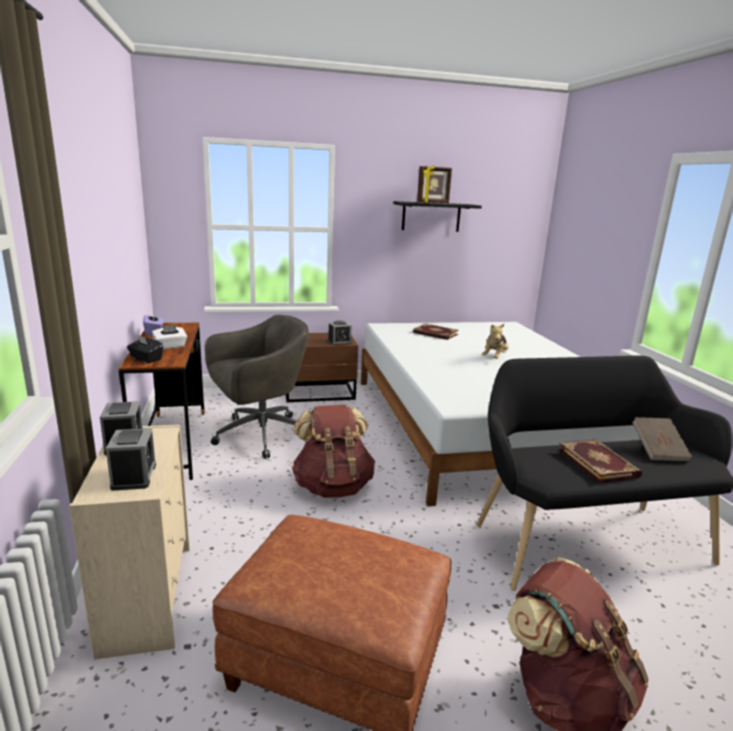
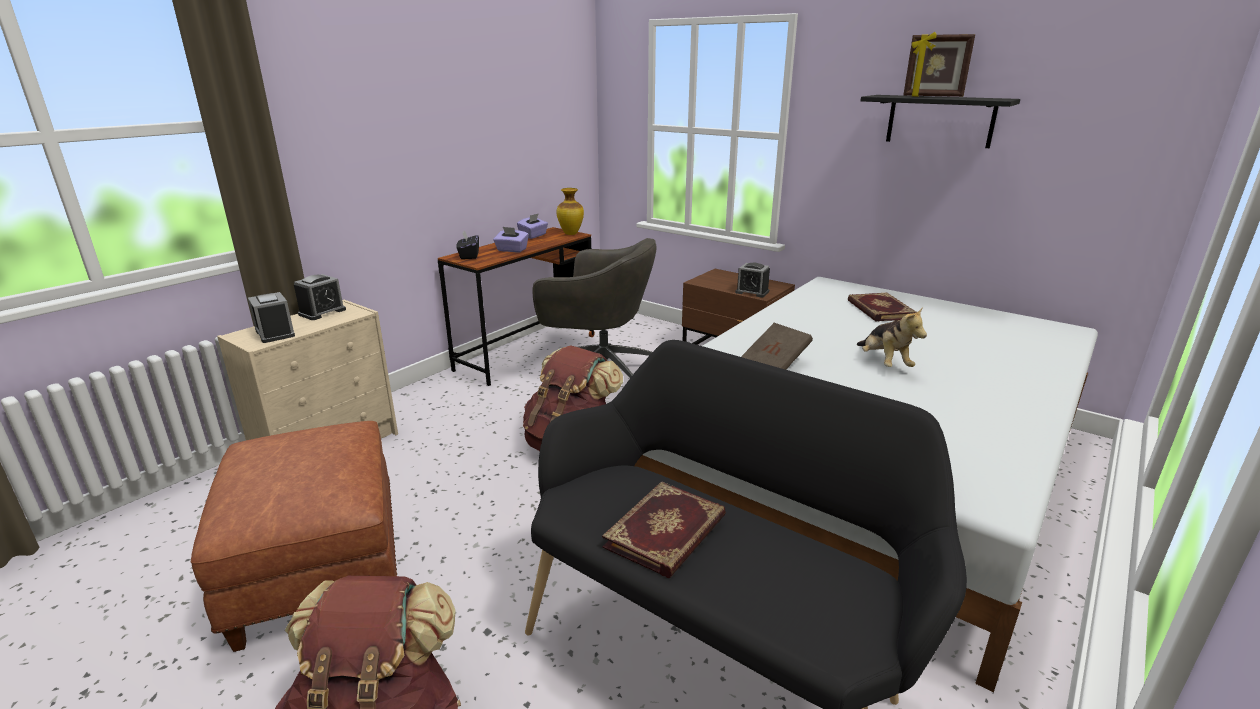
camera: 50 degrees right, 5 degrees up
alarm clock [106,428,156,491] -> alarm clock turned 105 degrees clockwise [248,292,295,343]
white tissue box [152,325,187,349] -> purple tissue box [493,227,529,252]
plush toy [482,324,509,359] -> plush toy turned 90 degrees counterclockwise [857,308,927,367]
brown book [632,417,692,462] -> brown book moved to [741,323,813,370]
none -> vase [557,188,584,235]

